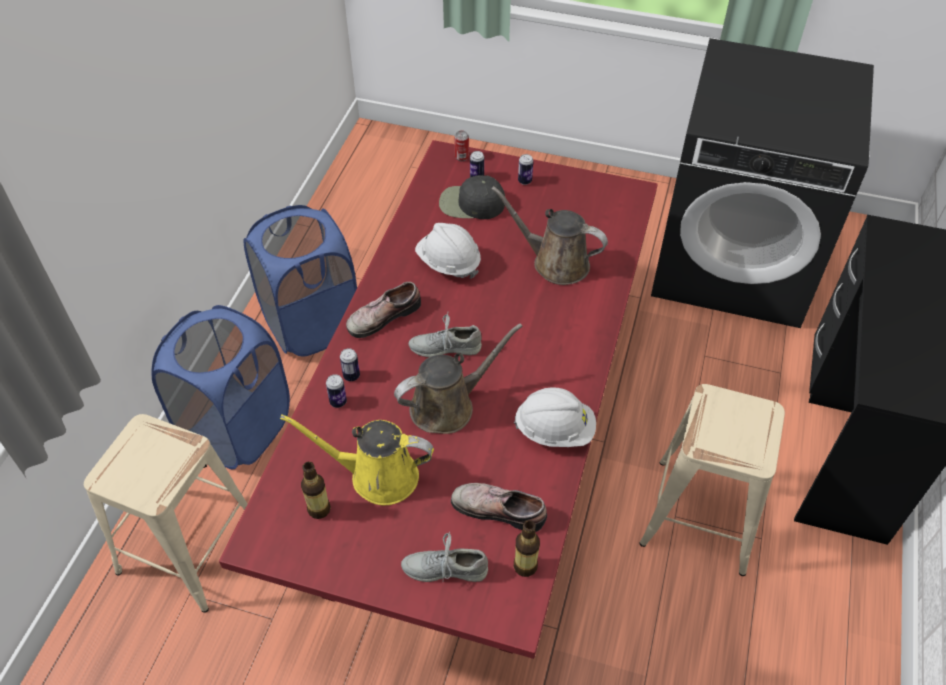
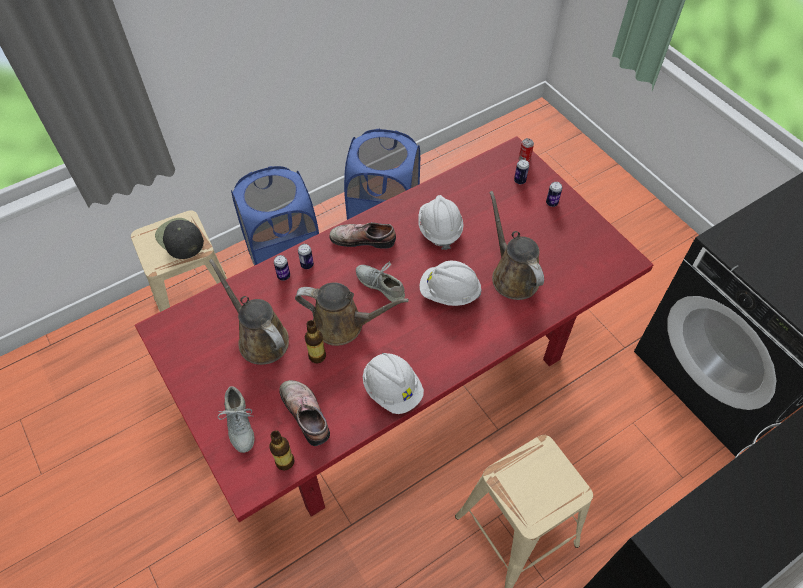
camera: 40 degrees right, 5 degrees up
yellow watering can [280,414,434,505] -> brown watering can [209,259,289,365]
bottle [301,462,331,519] -> bottle moved to [305,320,326,363]
grey shoe [401,532,488,582] -> grey shoe turned 150 degrees counterclockwise [218,386,254,453]
black cap [439,175,505,219] -> black cap moved to [155,218,204,259]
none -> white hard hat [419,260,482,306]

